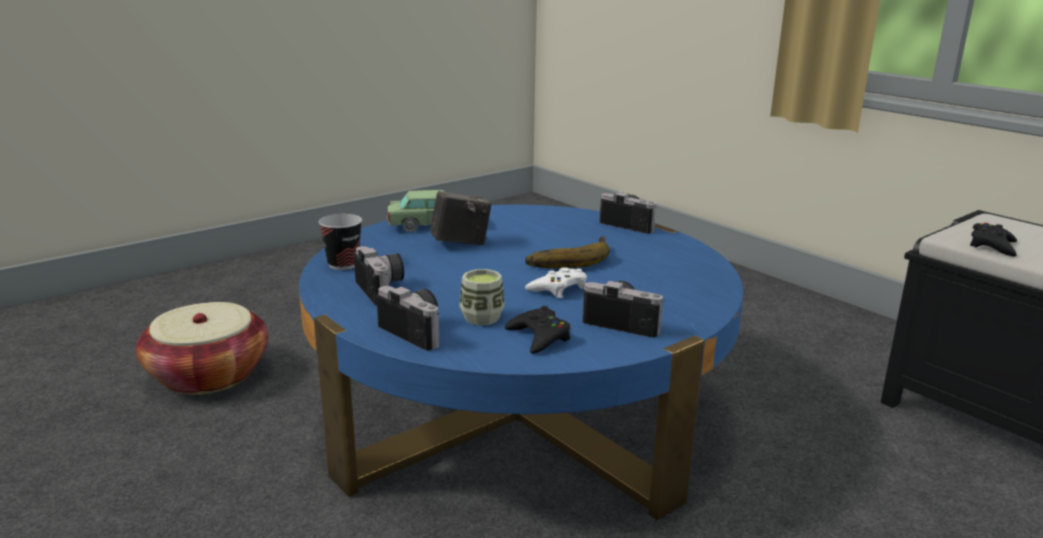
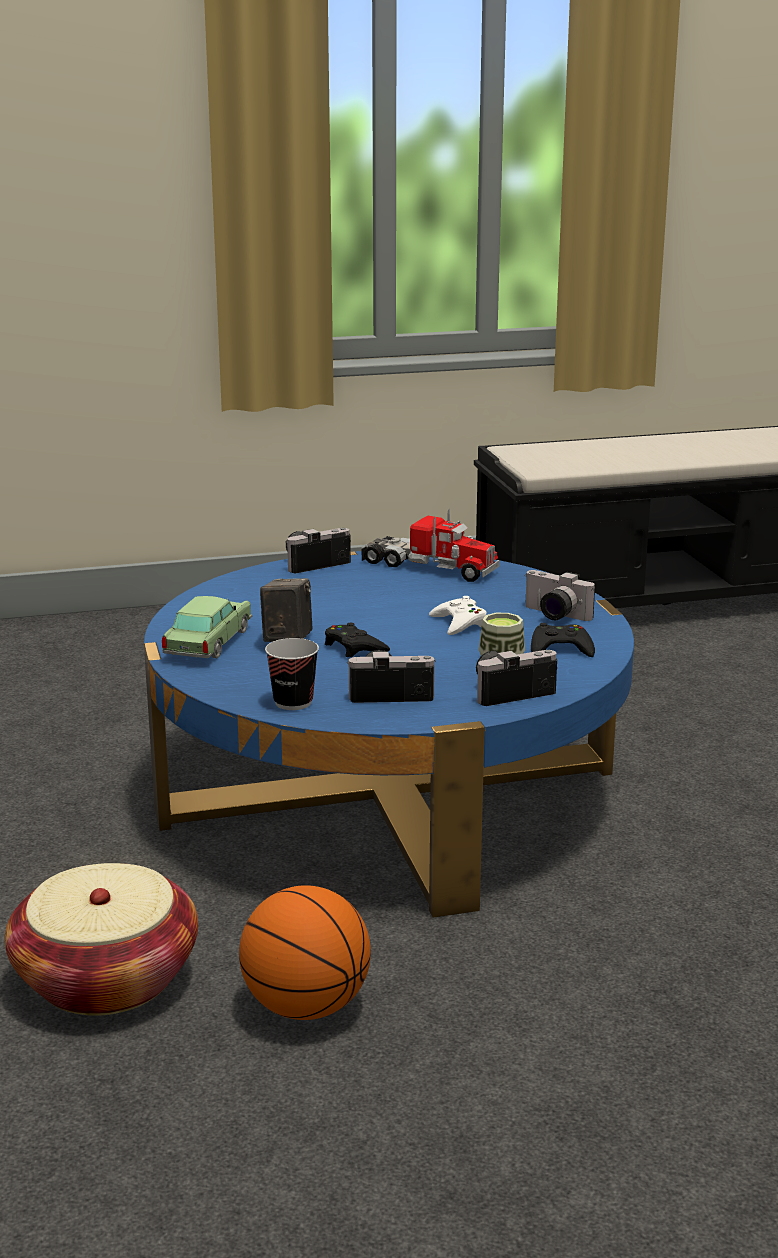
camera: 65 degrees left, 0 degrees up
banana [525,236,610,268] -> none
camera [583,281,665,338] -> camera turned 105 degrees counterclockwise [525,570,595,621]
black game controller [970,223,1017,257] -> black game controller moved to [325,623,390,657]
none -> basketball [239,885,371,1020]
none -> toy truck [361,509,500,582]

